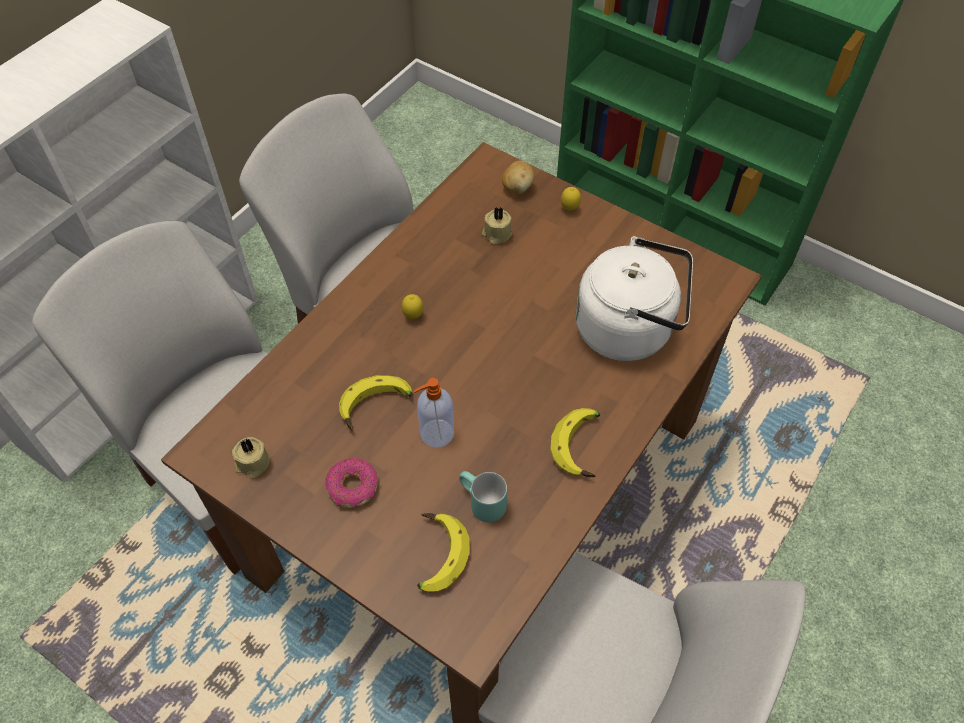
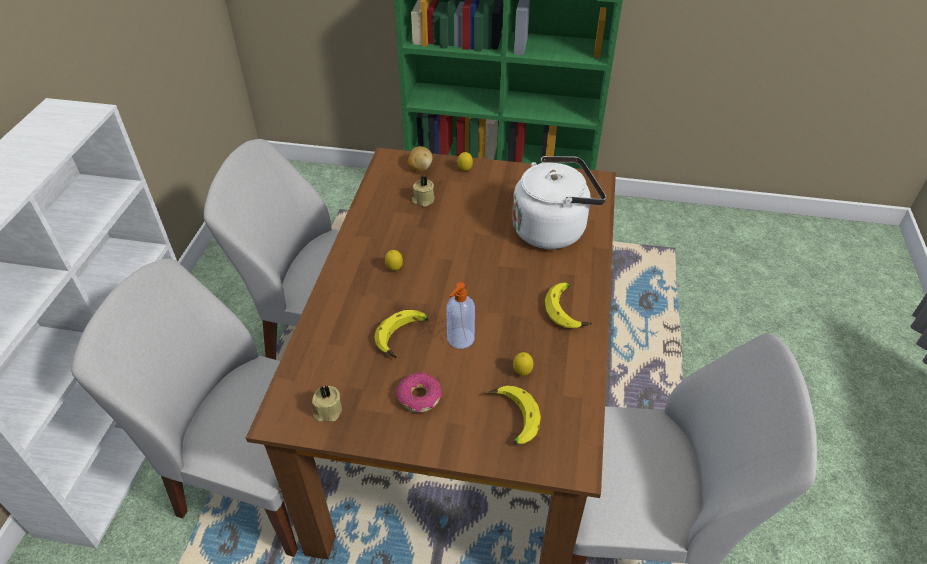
camera: 25 degrees left, 10 degrees down
turquoise mug [459,471,507,522] -> lemon [513,352,534,376]

